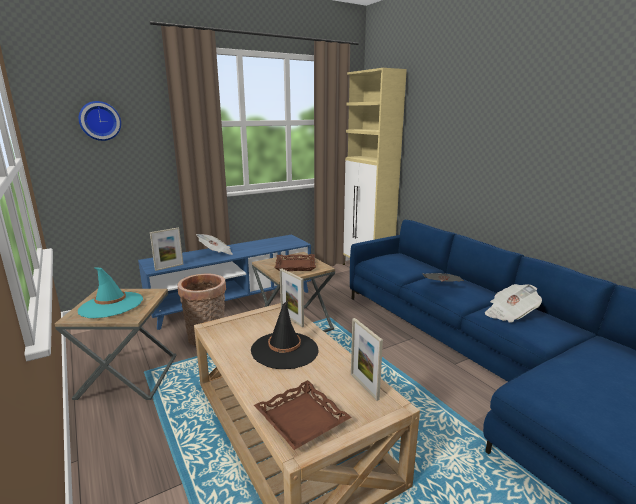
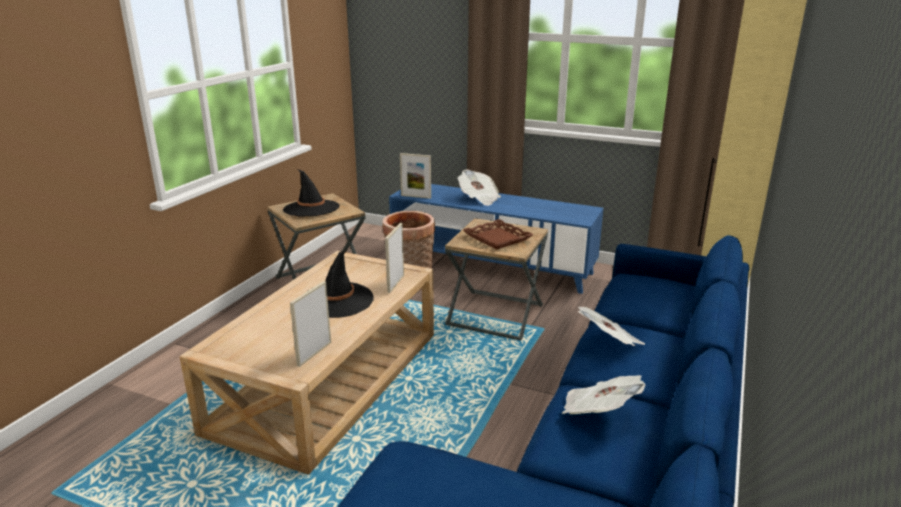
camera: 55 degrees right, 5 degrees up
turquoise hat [78,267,143,318] -> black hat [283,169,340,216]
wall clock [79,101,121,141] -> none
brown tray [254,380,352,450] -> none

